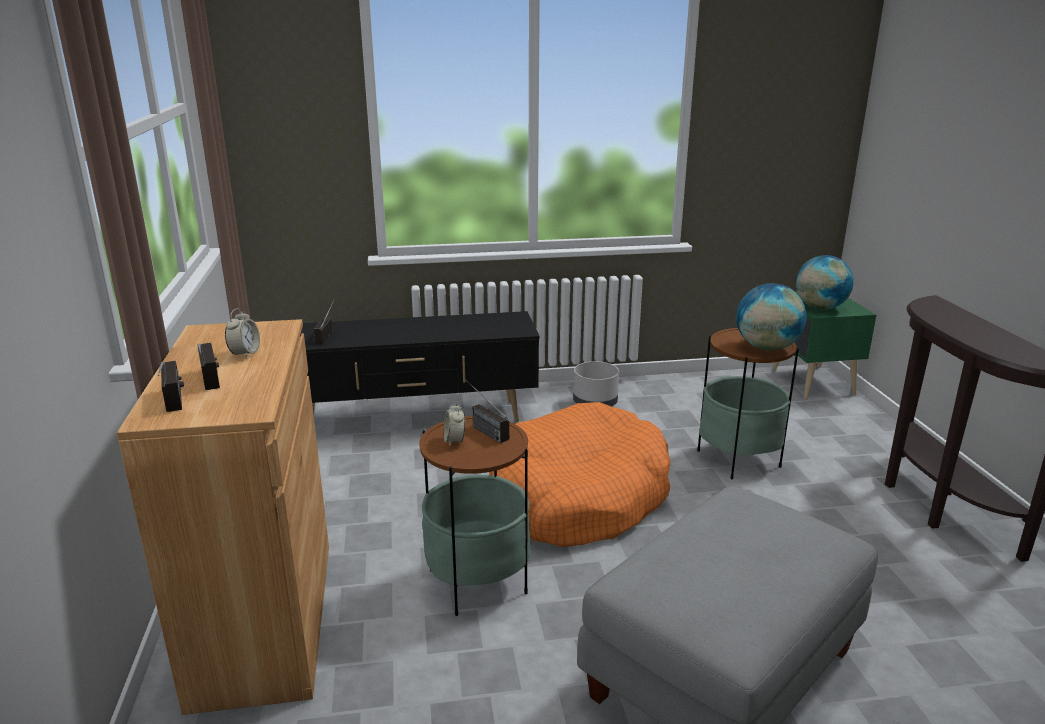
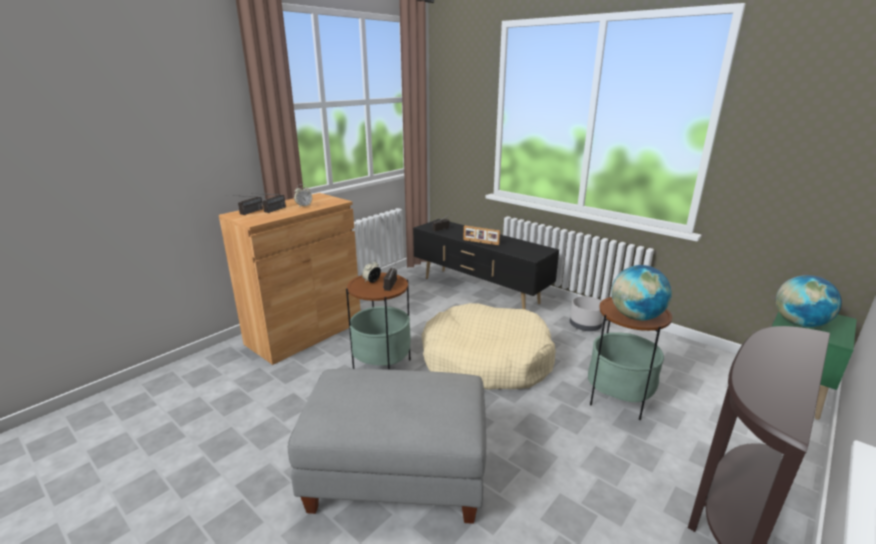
camera: 50 degrees right, 0 degrees up
orange dog bed [489,402,670,547] -> beige dog bed [422,303,556,390]
none -> picture frame [463,226,500,245]

